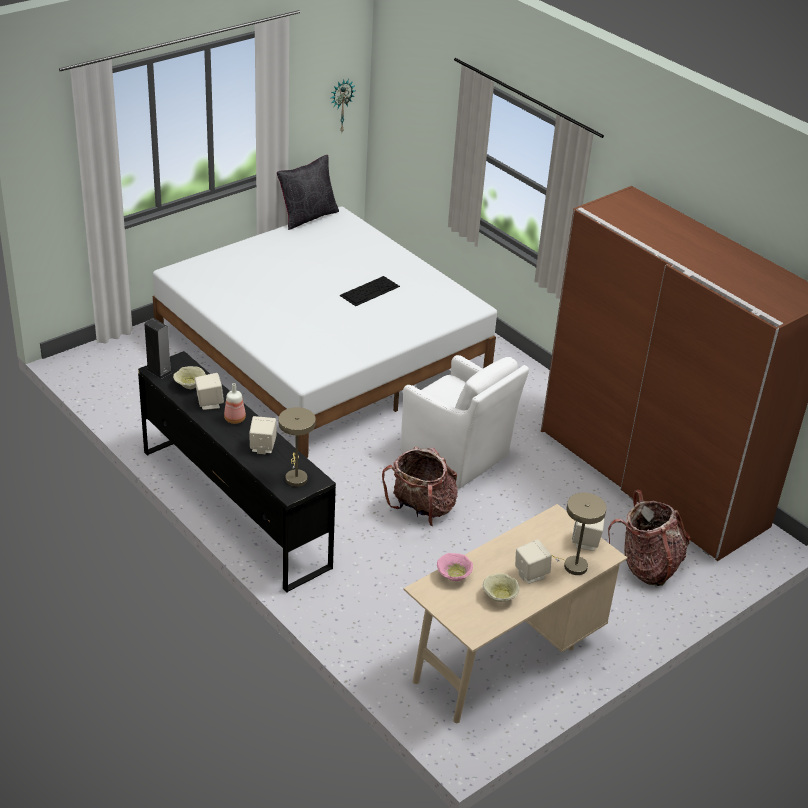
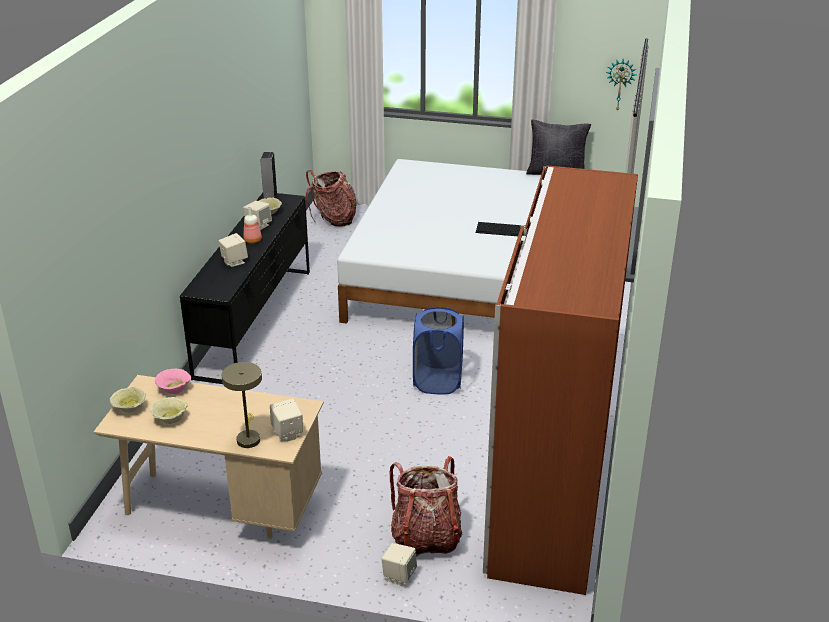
camera: 55 degrees right, 5 degrees down
beige table lamp [279,407,316,487] -> none
backpack [382,447,457,527] -> backpack moved to [306,170,357,227]
white armchair [401,355,529,488] -> blue laundry basket [413,307,464,394]
beige speaker [515,539,552,584] -> beige speaker moved to [381,543,417,586]
none -> beige bowl [110,387,146,413]

